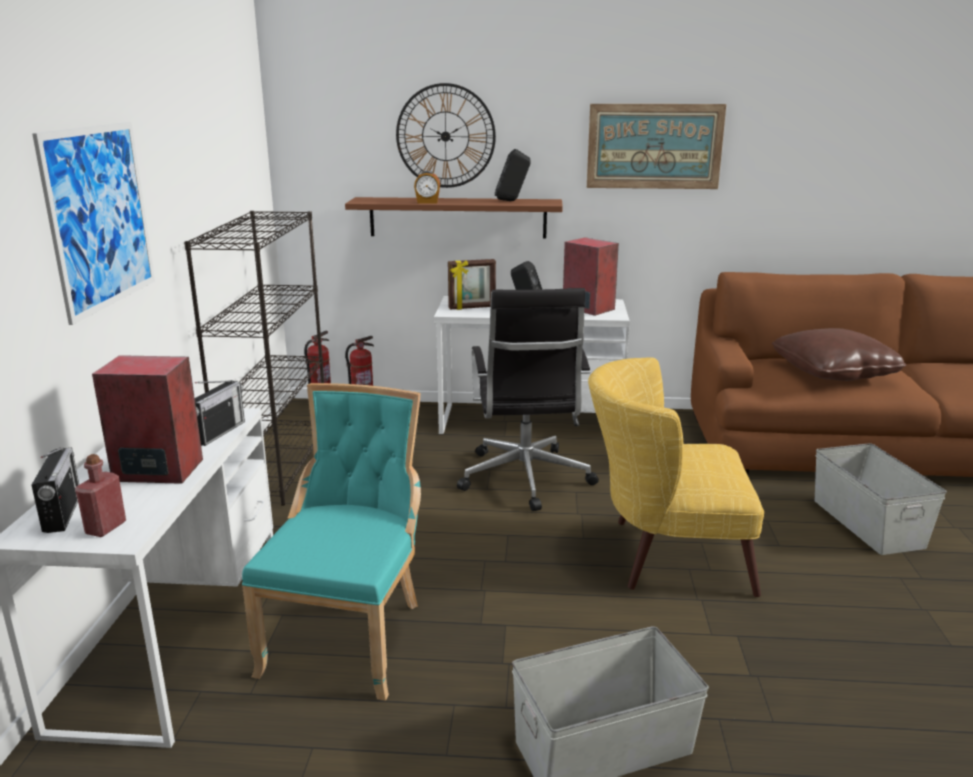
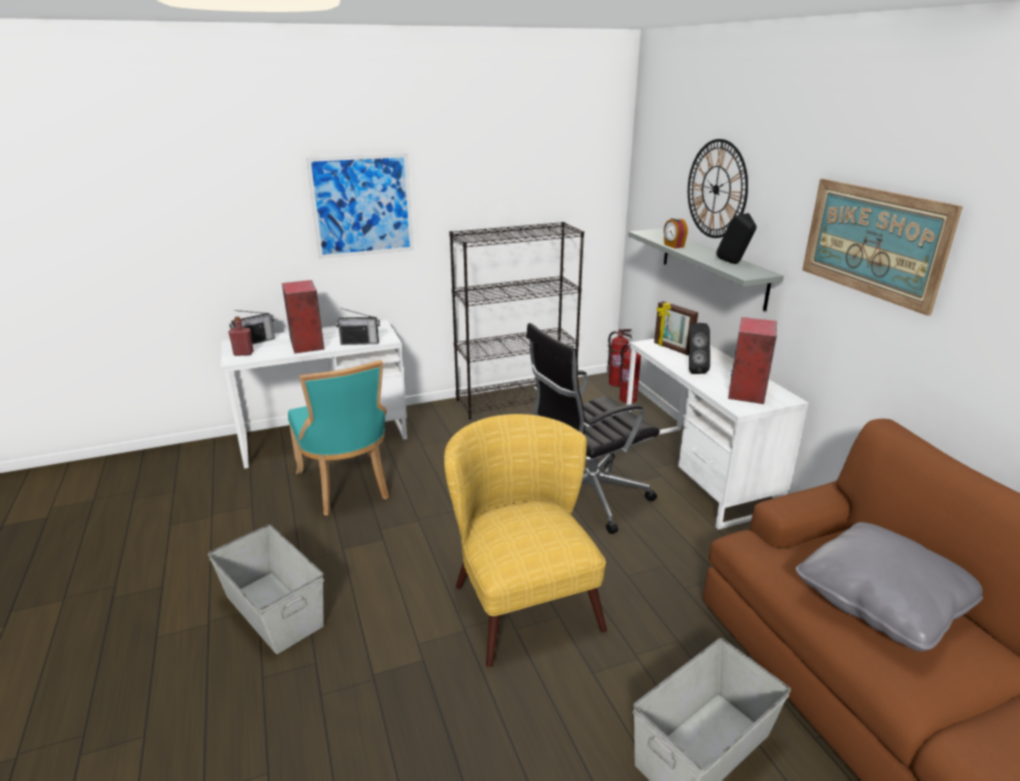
camera: 65 degrees right, 5 degrees up
turquoise chair [242,383,421,701] -> turquoise chair turned 75 degrees clockwise [288,360,389,516]
brown shelf [345,197,563,239] -> grey shelf [628,229,784,311]
brown pillow [772,328,906,381] -> grey pillow [795,522,983,651]

